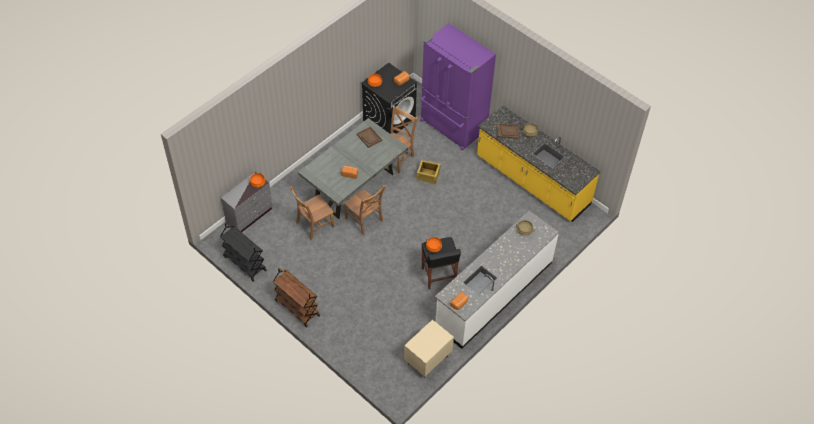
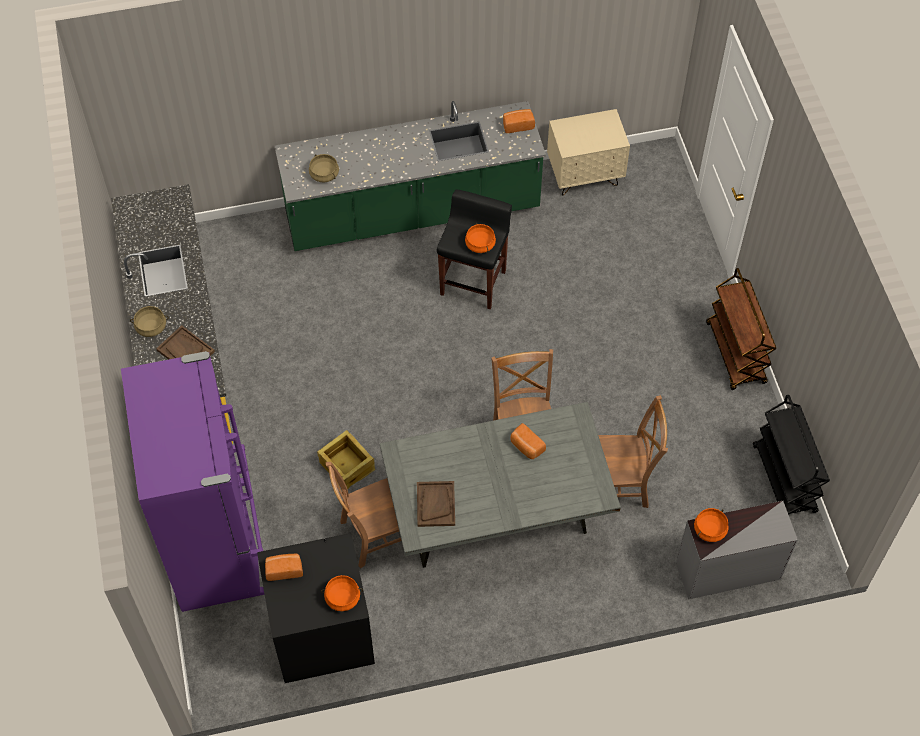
camera: 145 degrees left, 5 degrees up
white counter [435,211,559,349] -> green counter [275,101,546,251]

